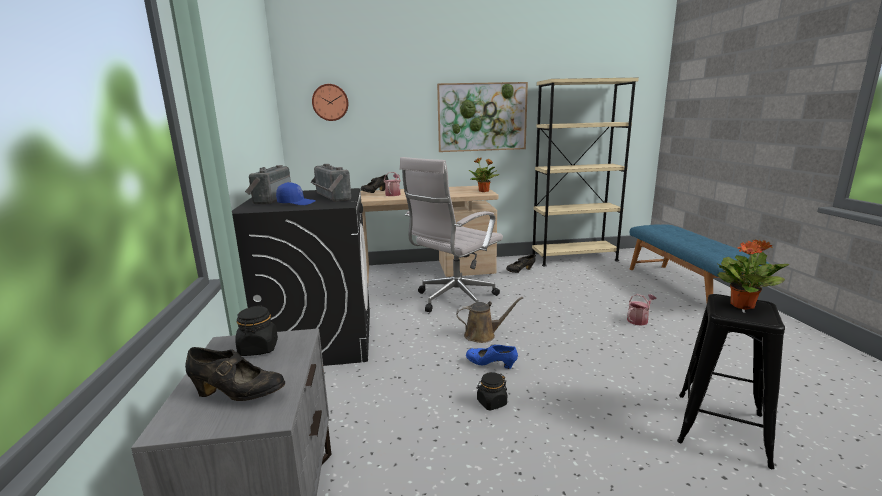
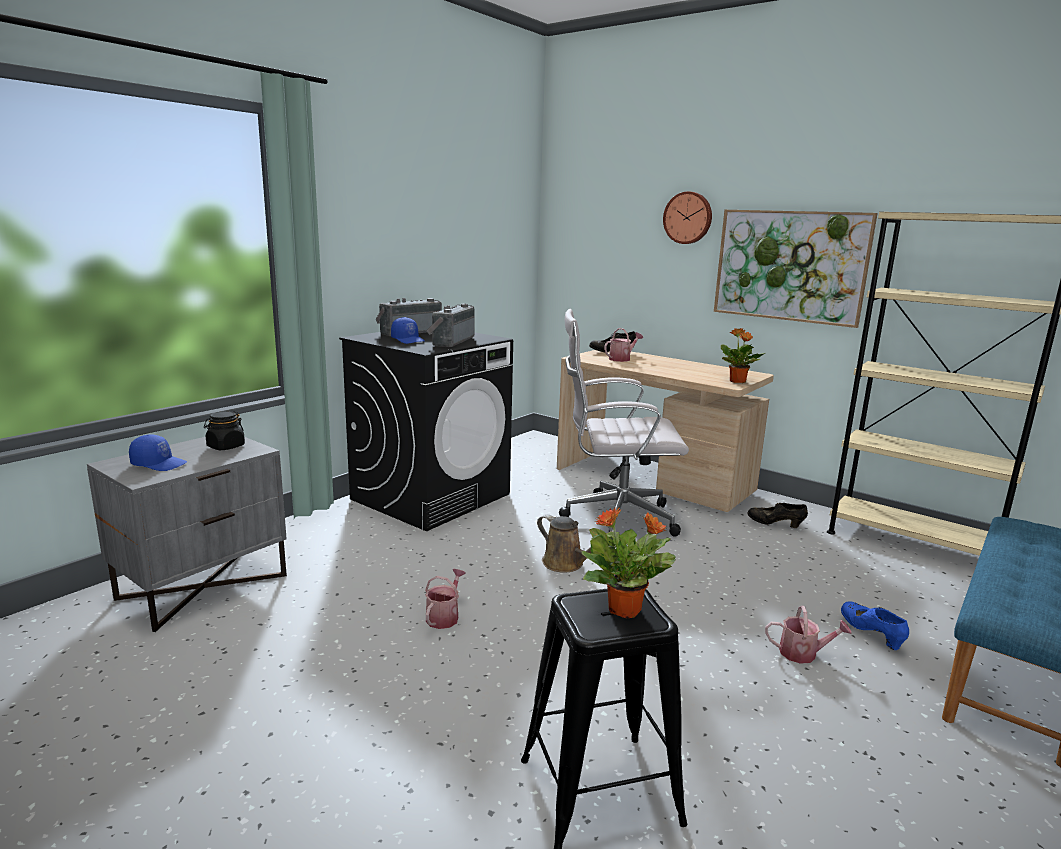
camera: 45 degrees right, 0 degrees up
black shoe [185,347,285,401] -> blue cap [129,434,187,471]
wall clock [312,84,348,121] -> wall clock moved to [663,191,712,244]
blue shoe [466,345,518,369] -> blue shoe moved to [841,601,909,650]
black jar [477,372,507,410] -> watering can [425,569,466,629]

